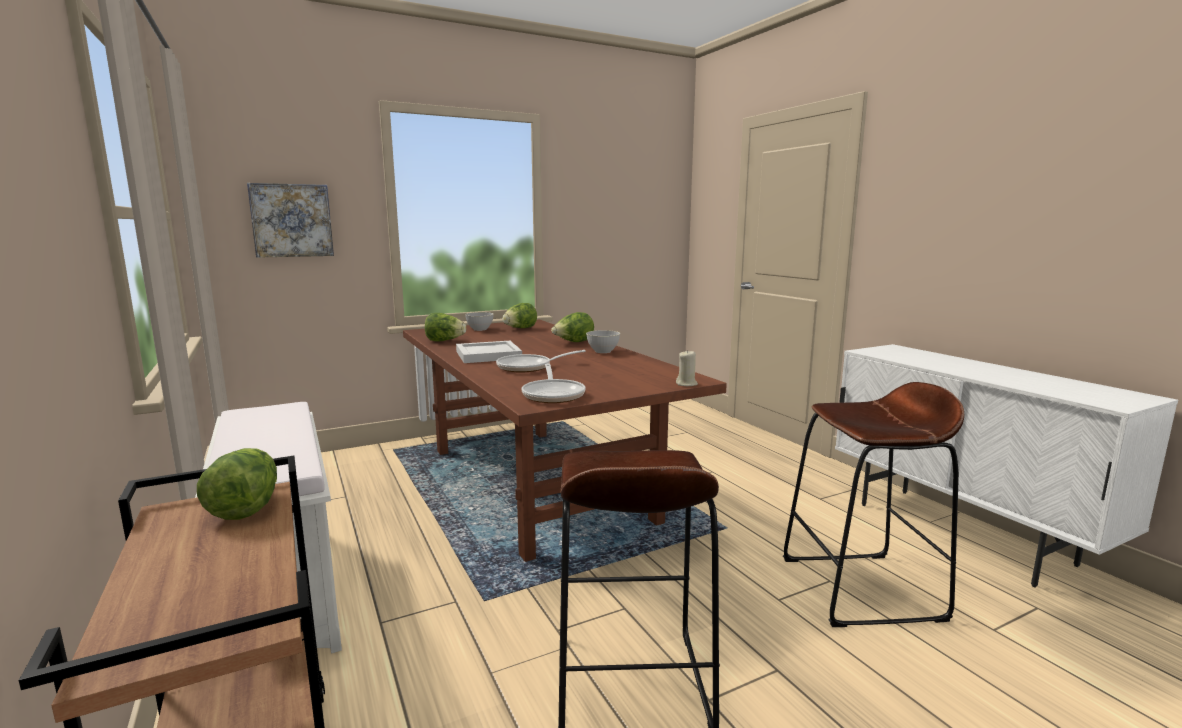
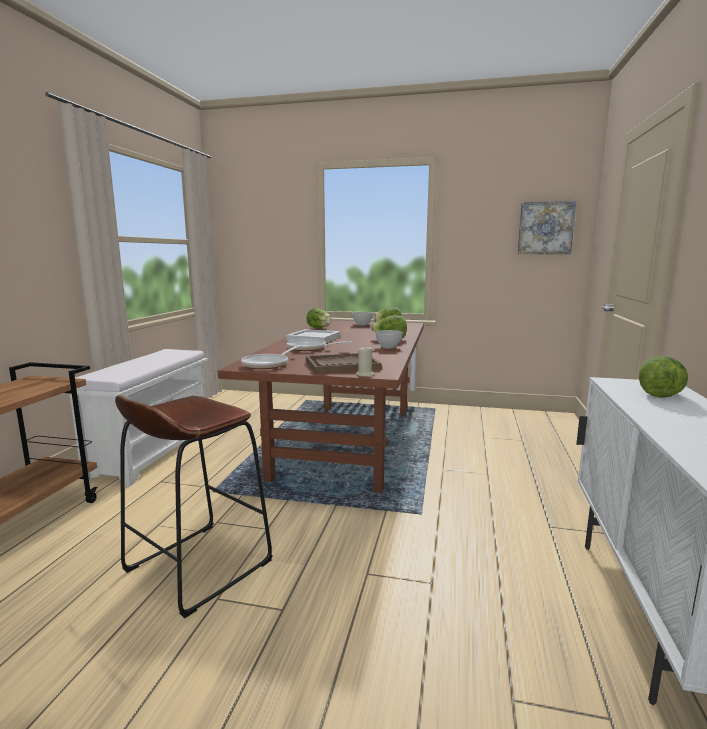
camera: 40 degrees right, 0 degrees up
lettuce [197,448,277,520] -> lettuce moved to [639,356,688,398]
picture [247,183,334,258] -> picture moved to [517,201,576,254]
brown stool [783,382,964,627] -> none
none -> brown tray [306,353,381,374]

